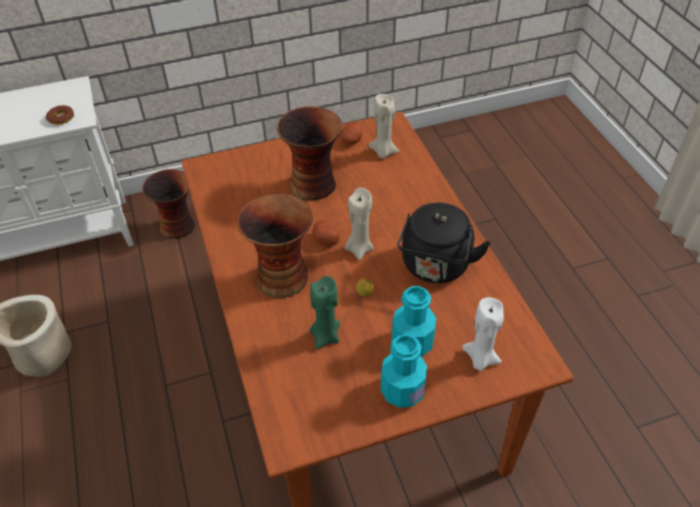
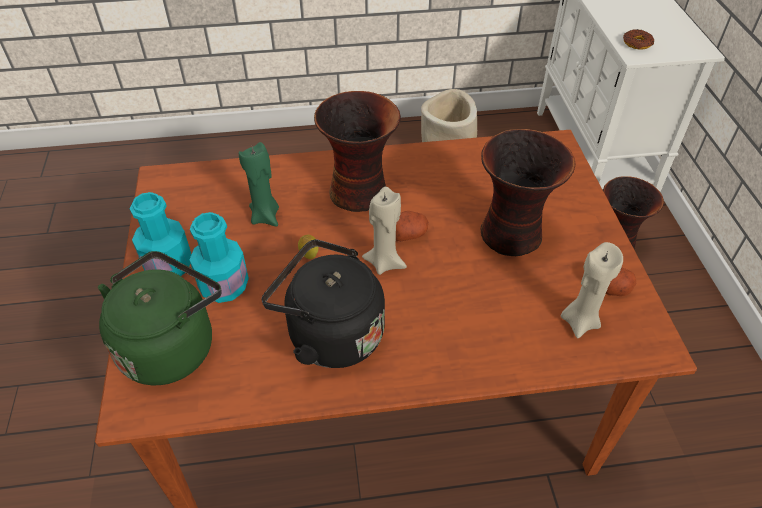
camera: 100 degrees right, 0 degrees up
white candle [462,297,504,371] -> green kettle [98,251,222,385]

